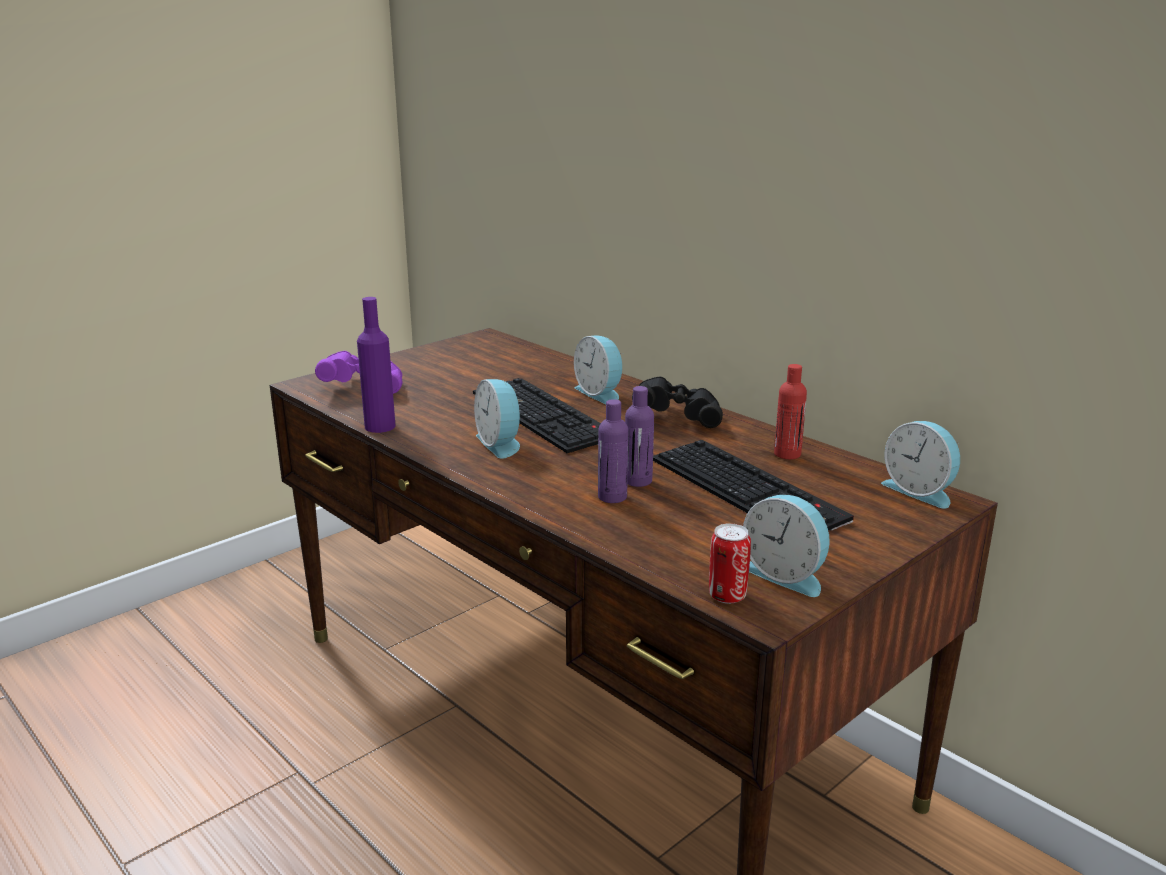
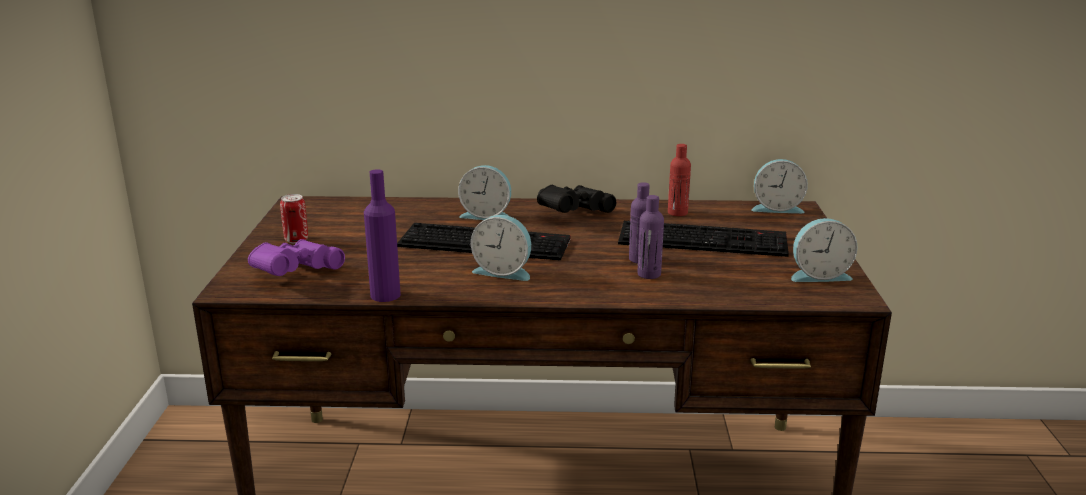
camera: 45 degrees left, 0 degrees up
can [709,523,751,604] -> can moved to [280,194,308,243]

